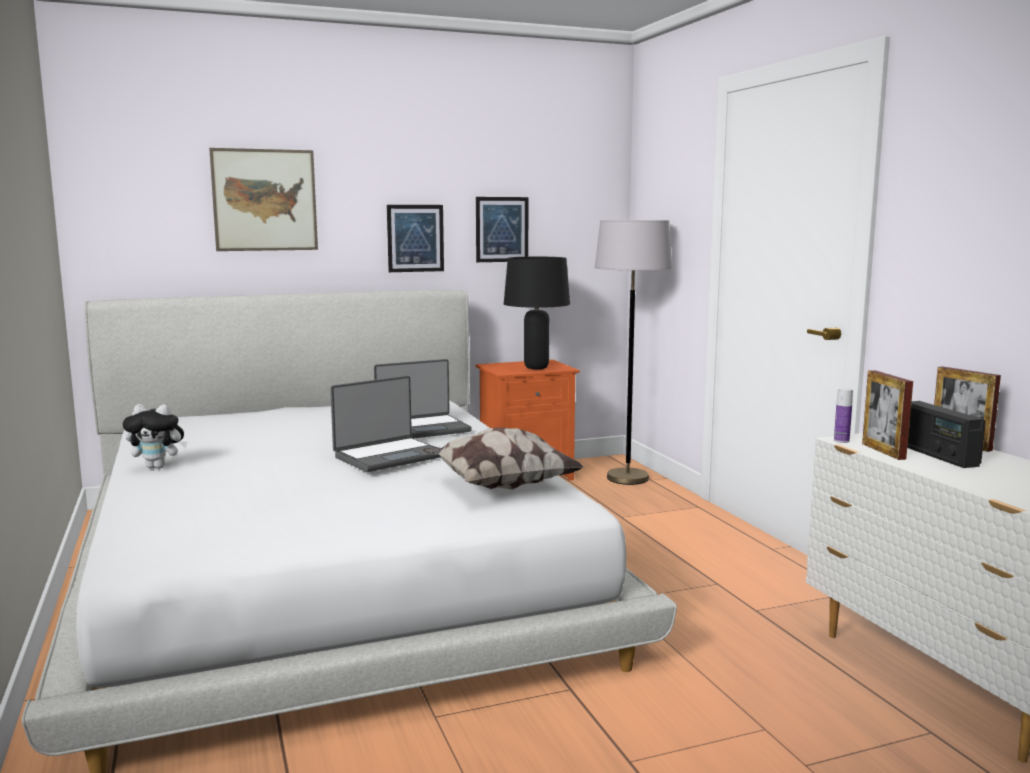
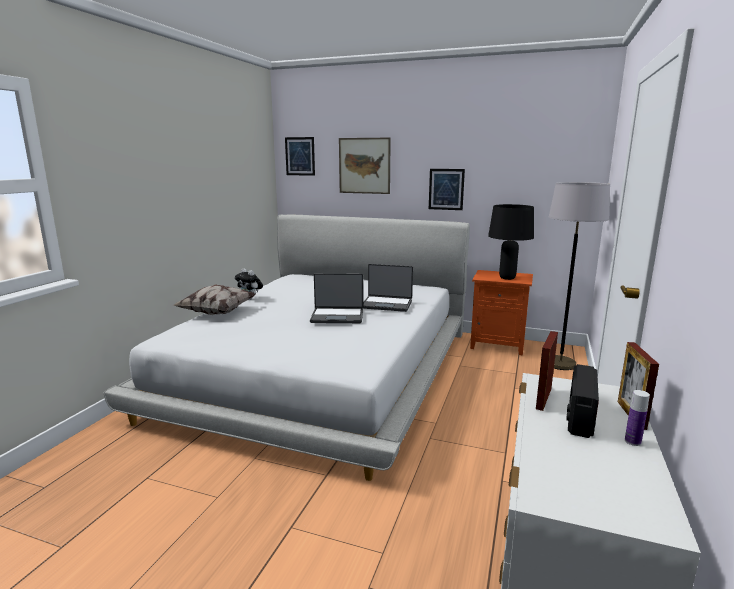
camera: 40 degrees right, 5 degrees up
pillow [422,428,584,490] -> pillow moved to [174,284,255,315]
picture [476,197,528,262] -> picture moved to [285,137,315,176]
bottle [834,388,853,443] -> bottle moved to [625,390,650,446]

